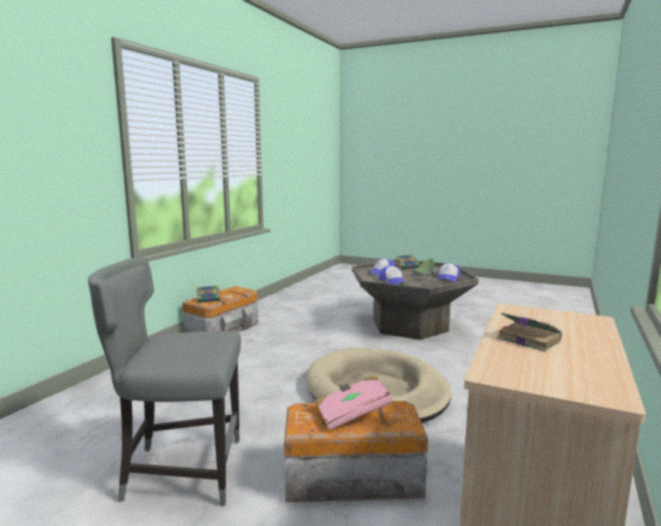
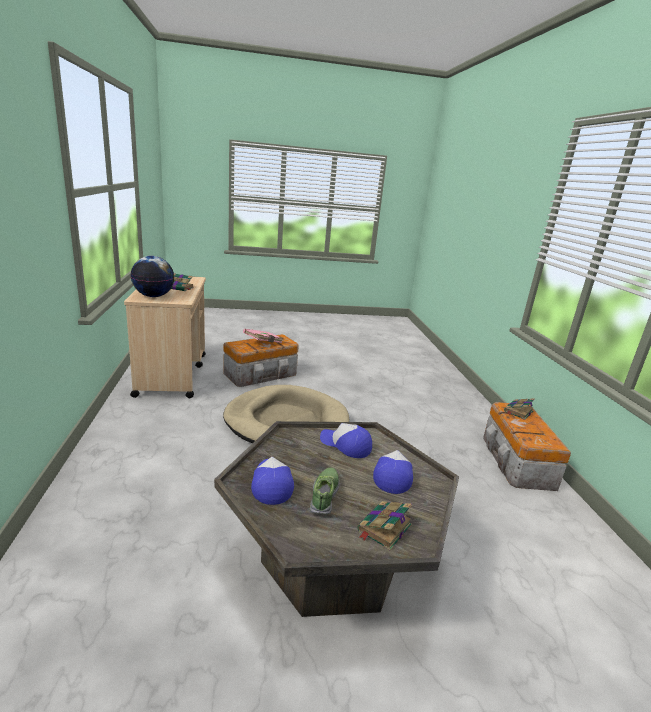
camera: 145 degrees right, 10 degrees up
grey chair [88,257,241,506] -> none
none -> globe [130,256,175,297]

